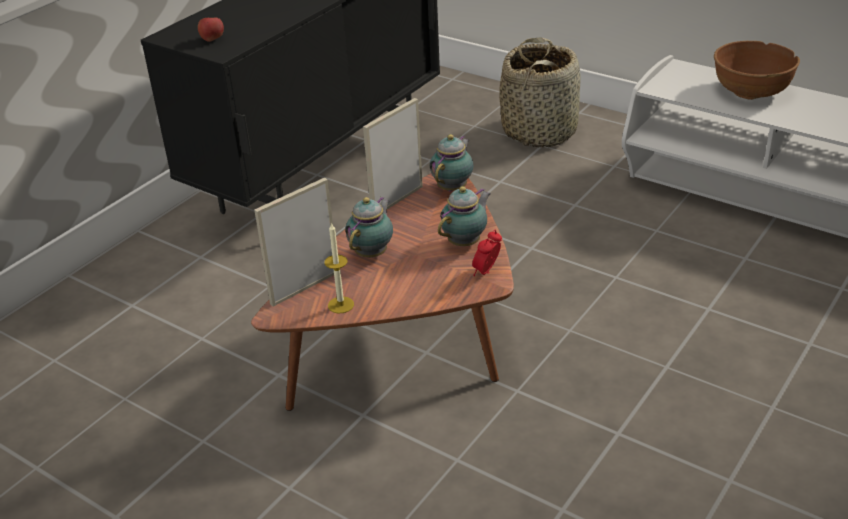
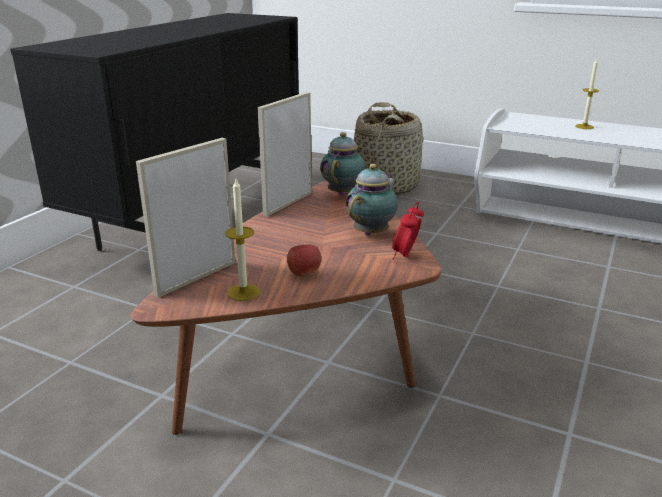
camera: 10 degrees left, 10 degrees down
apple [198,17,224,42] -> apple moved to [287,244,321,277]
teapot [345,197,393,258] -> none
brown bowl [714,41,800,100] -> candle [575,58,599,129]

